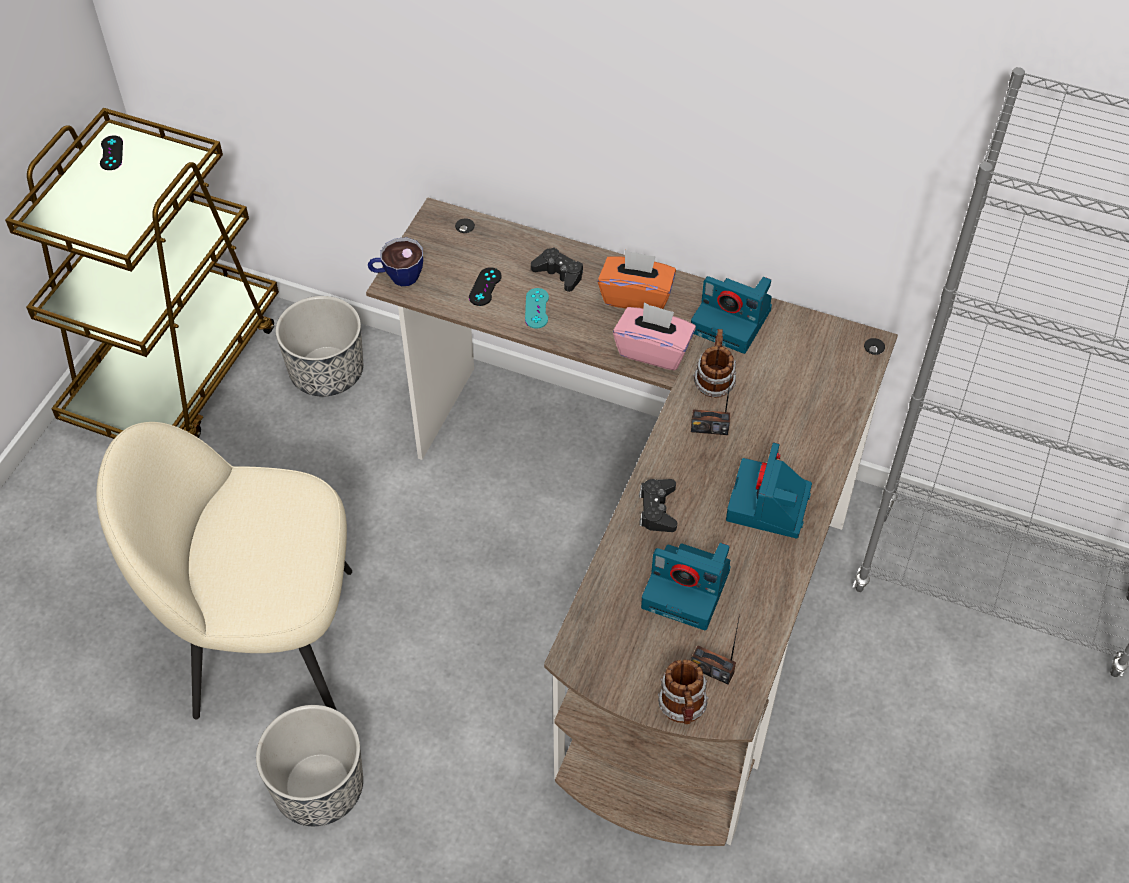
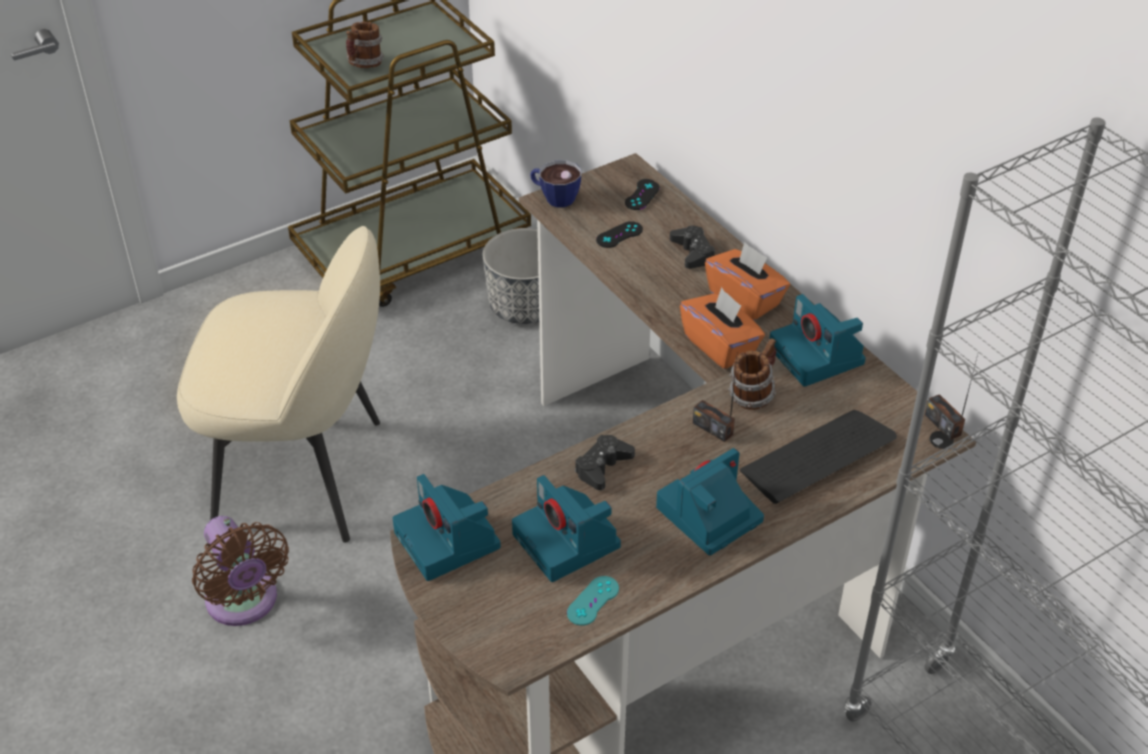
camera: 35 degrees right, 10 degrees down
beige chair [96,422,352,719] -> beige chair turned 150 degrees clockwise [177,226,380,543]
black game controller [100,135,123,170] -> black game controller moved to [625,180,660,210]
planter [256,705,363,826] -> brown fan [192,516,289,626]
turquoise game controller [525,288,549,329] -> turquoise game controller moved to [567,576,619,626]
pink tissue box [613,302,696,370] -> orange tissue box [680,287,765,369]
mug [658,659,708,724] -> mug moved to [346,22,384,68]
radio [691,615,740,685] -> radio moved to [925,354,978,440]
none -> camera [392,474,501,581]
none -> keyboard [740,410,897,504]

